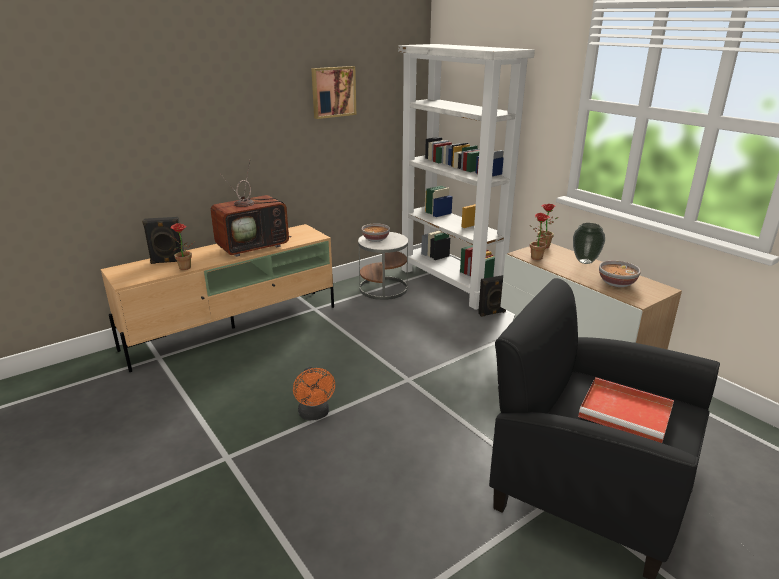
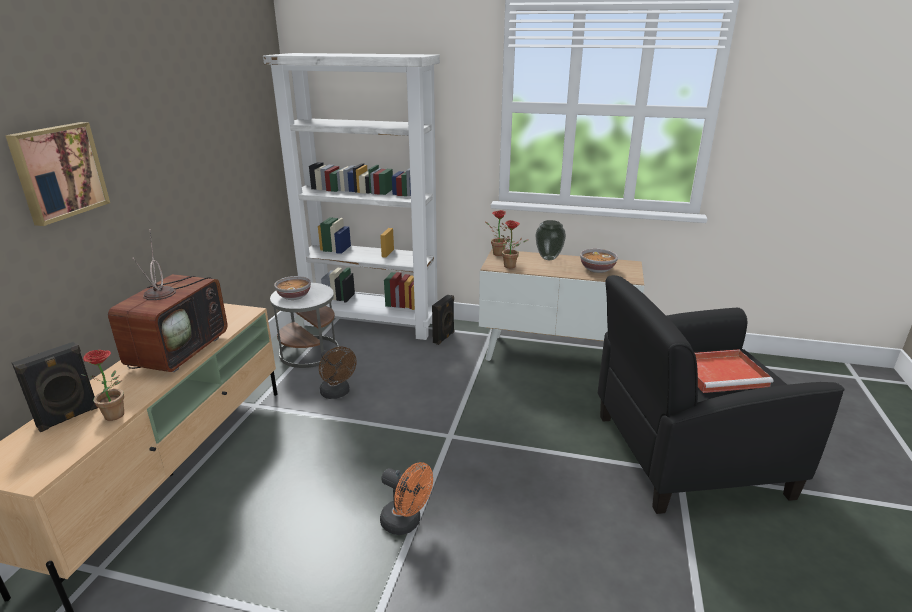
camera: 40 degrees left, 0 degrees up
picture [311,66,356,119] -> picture moved to [5,122,110,226]
none -> brown fan [319,347,357,399]

